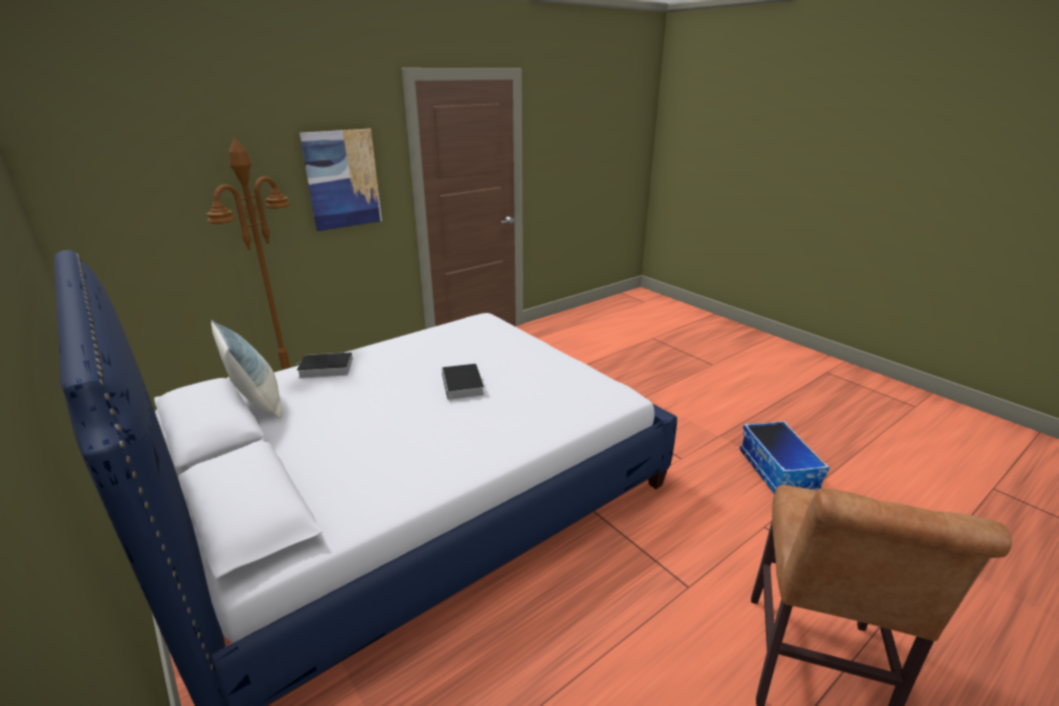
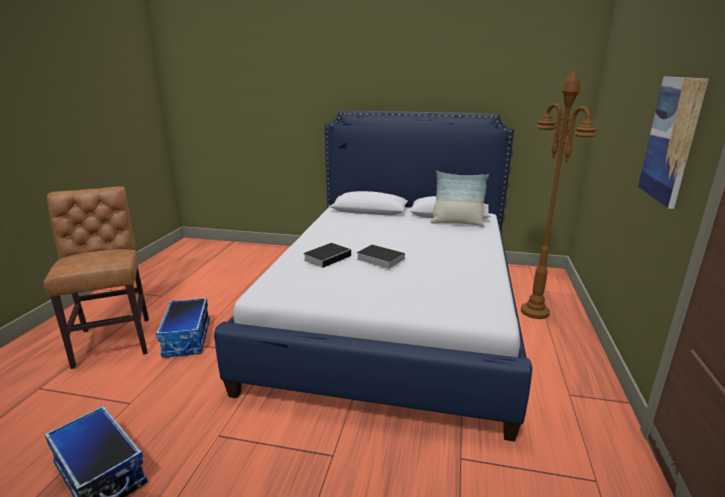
camera: 140 degrees right, 5 degrees down
book [297,352,353,378] -> book moved to [303,243,351,268]
none -> storage box [156,298,210,357]

